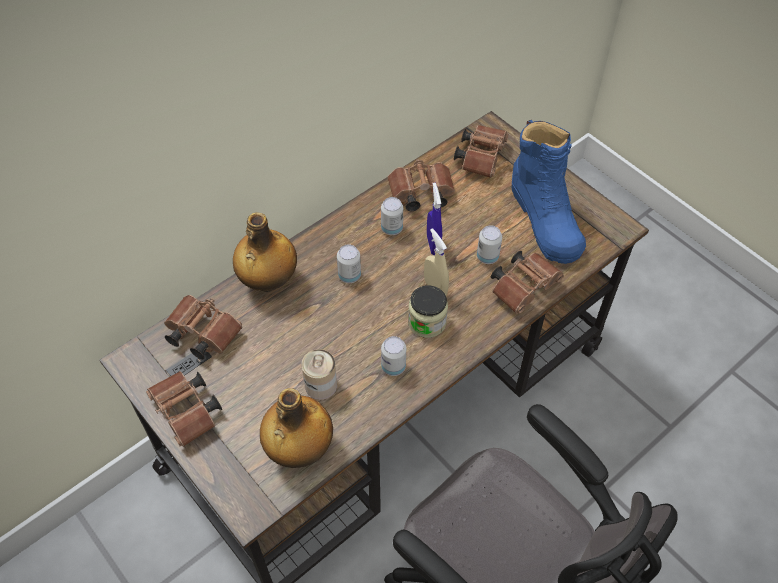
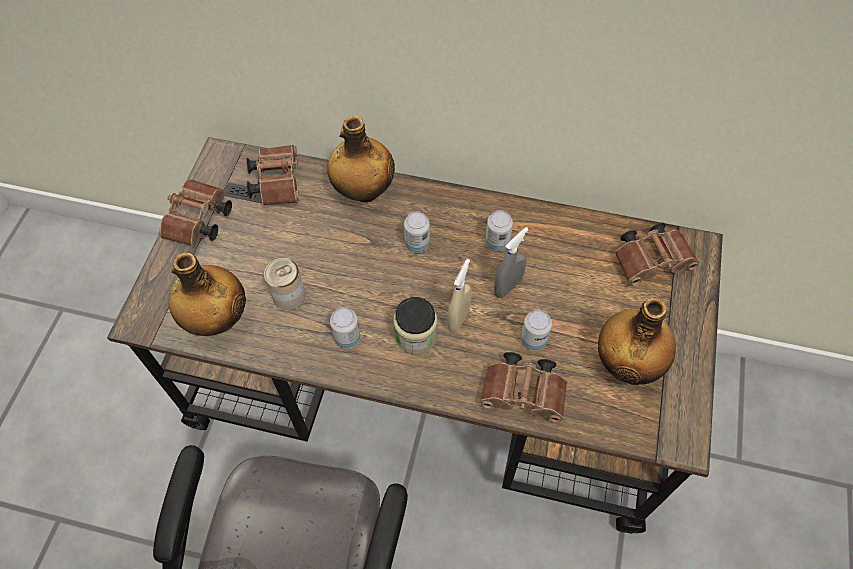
camera: 55 degrees right, 5 degrees up
brown binoculars [387,159,455,211] -> none
blue spray bottle [427,183,442,256] -> grey spray bottle [494,227,529,298]
blue boot [511,120,586,264] -> bottle [598,298,676,385]

